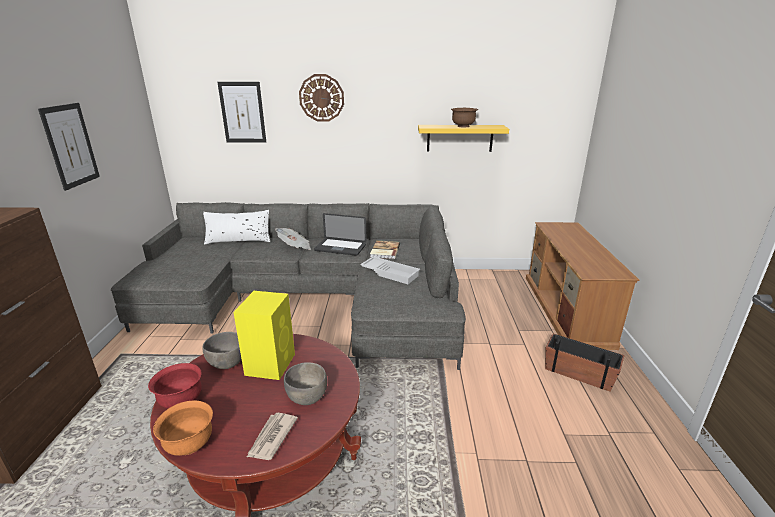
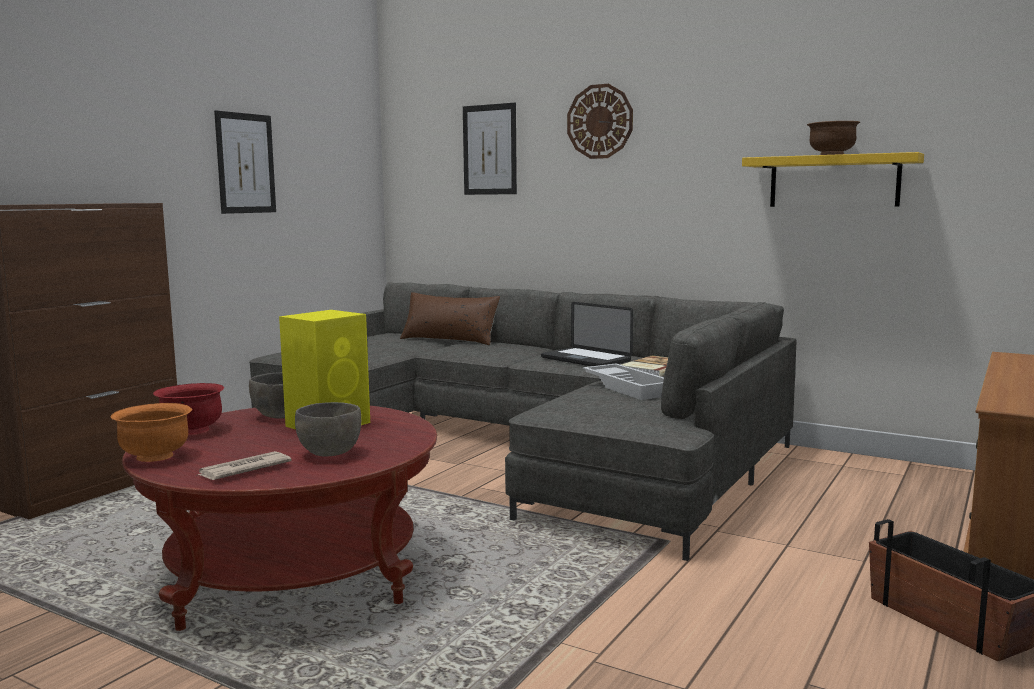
camera: 30 degrees right, 15 degrees down
white pillow [203,210,270,245] -> brown pillow [400,292,500,345]
newspaper [275,228,311,250] -> none

